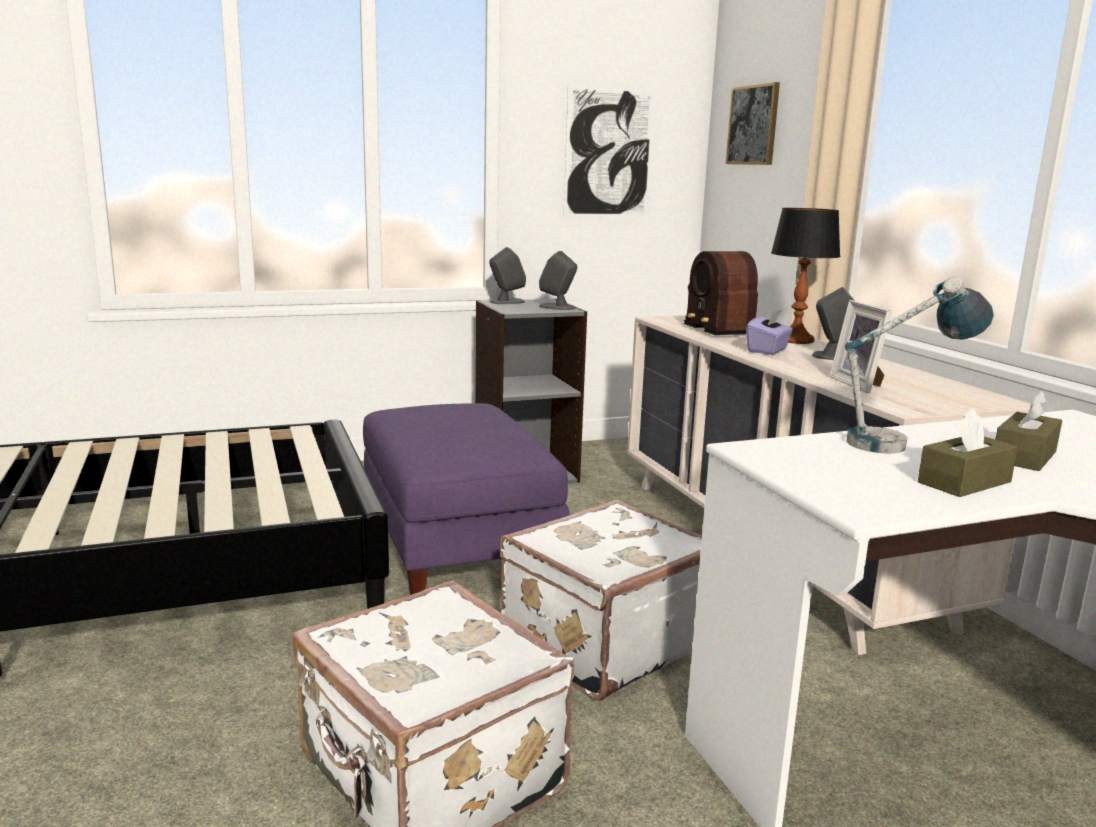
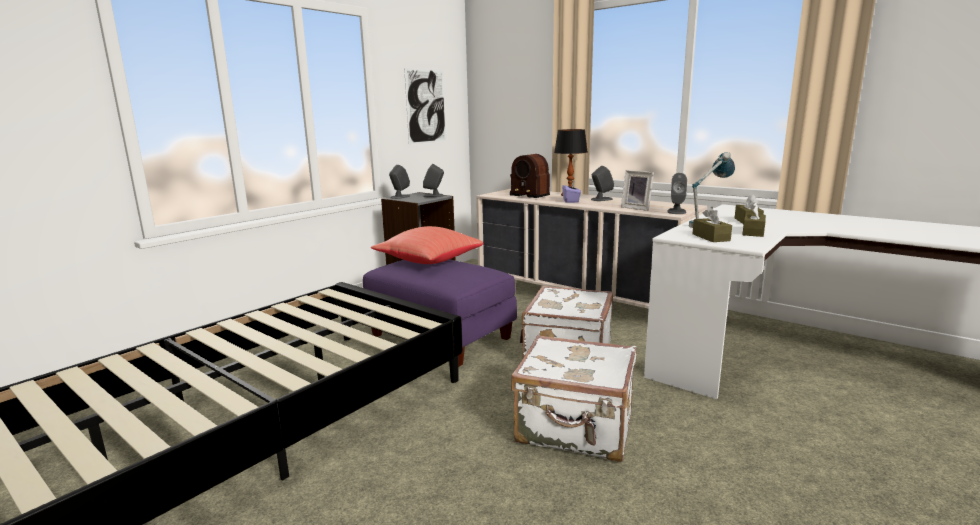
camera: 30 degrees left, 0 degrees up
picture [726,82,780,165] -> none
none -> red pillow [371,226,484,264]
none -> grey speaker [667,173,687,214]
none -> brown tissue box [693,207,732,242]

